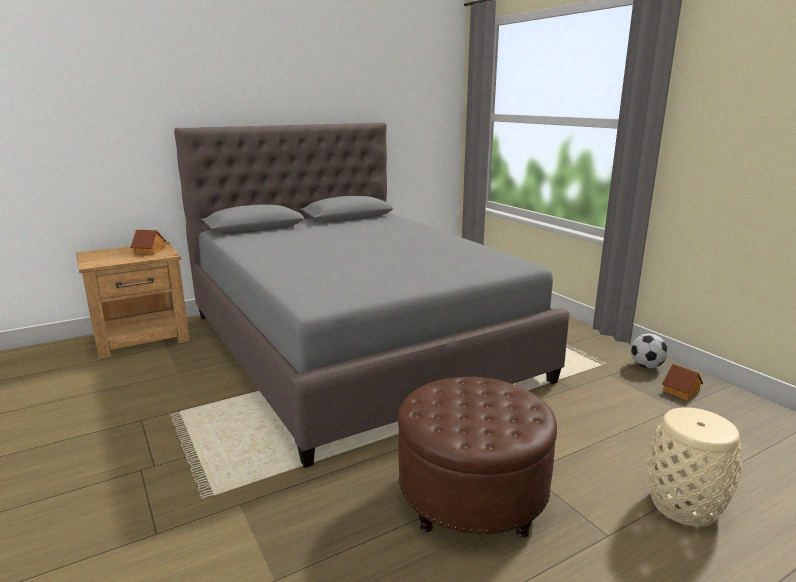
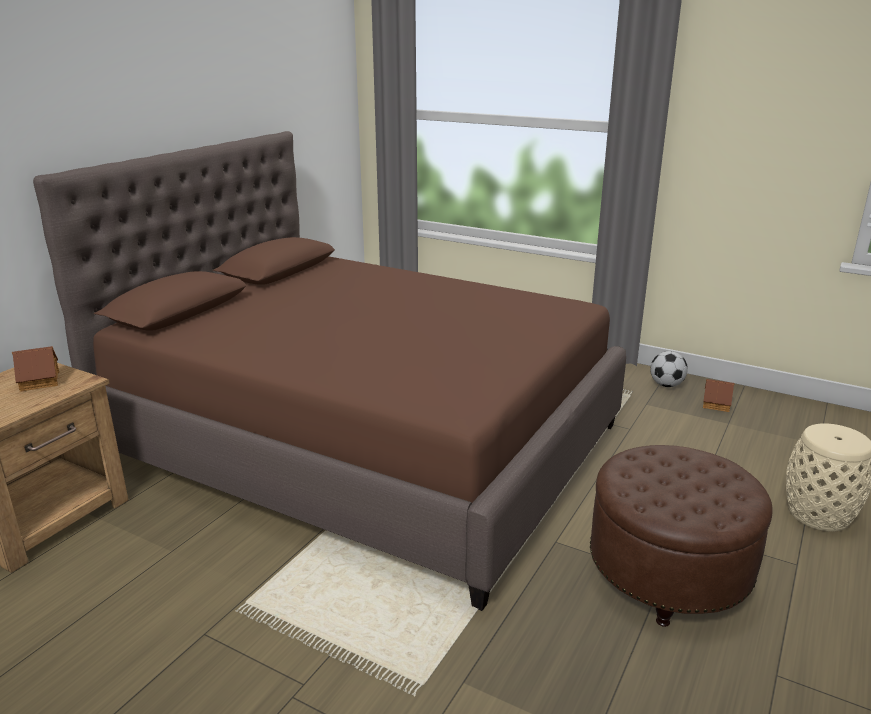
camera: 30 degrees left, 5 degrees up
grey bed [174,122,570,468] -> brown bed [33,131,626,611]

